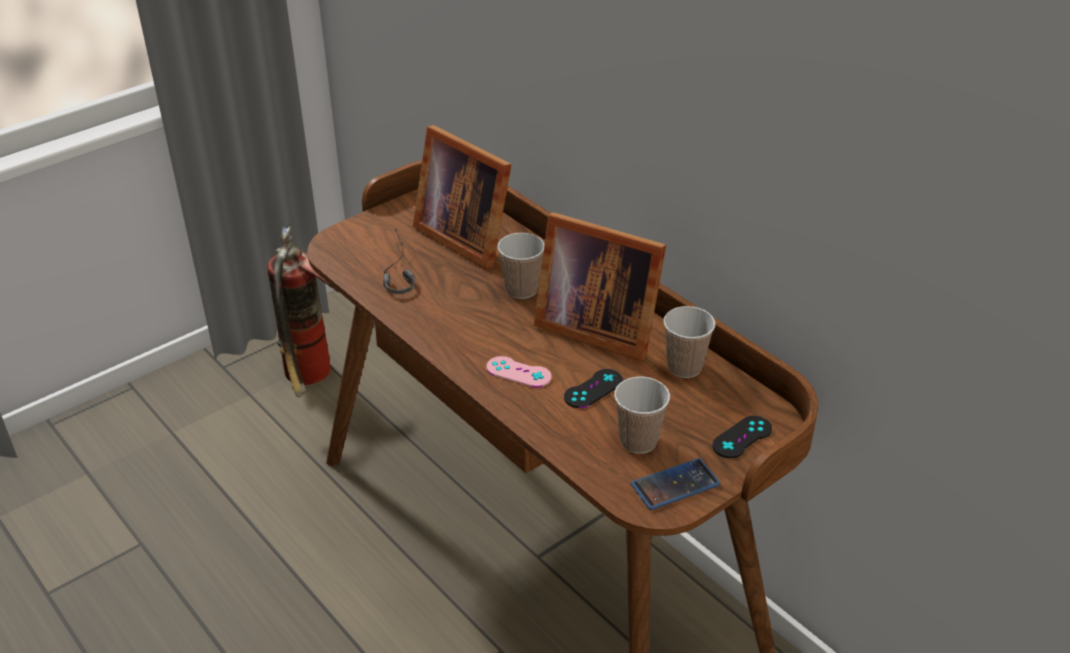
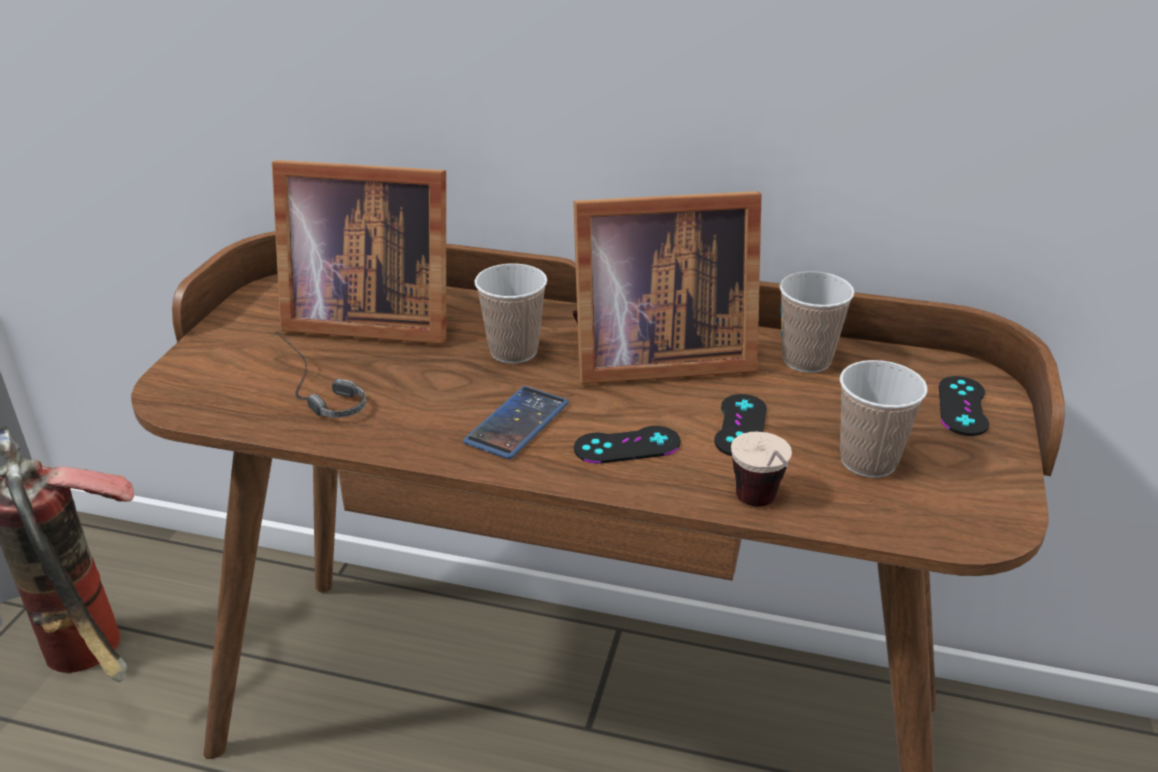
camera: 35 degrees left, 5 degrees down
pink game controller [486,356,552,387] -> black game controller [574,426,681,464]
phone [631,458,721,510] -> phone moved to [463,386,569,459]
none -> cup [731,432,792,507]

